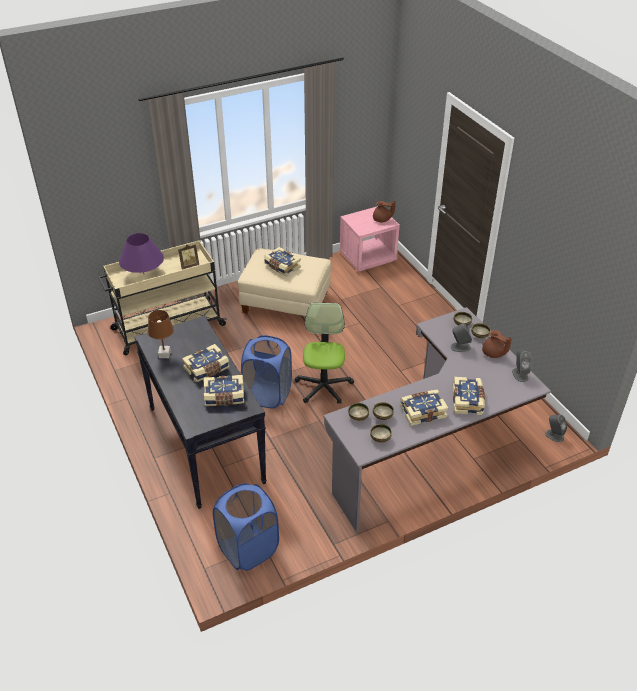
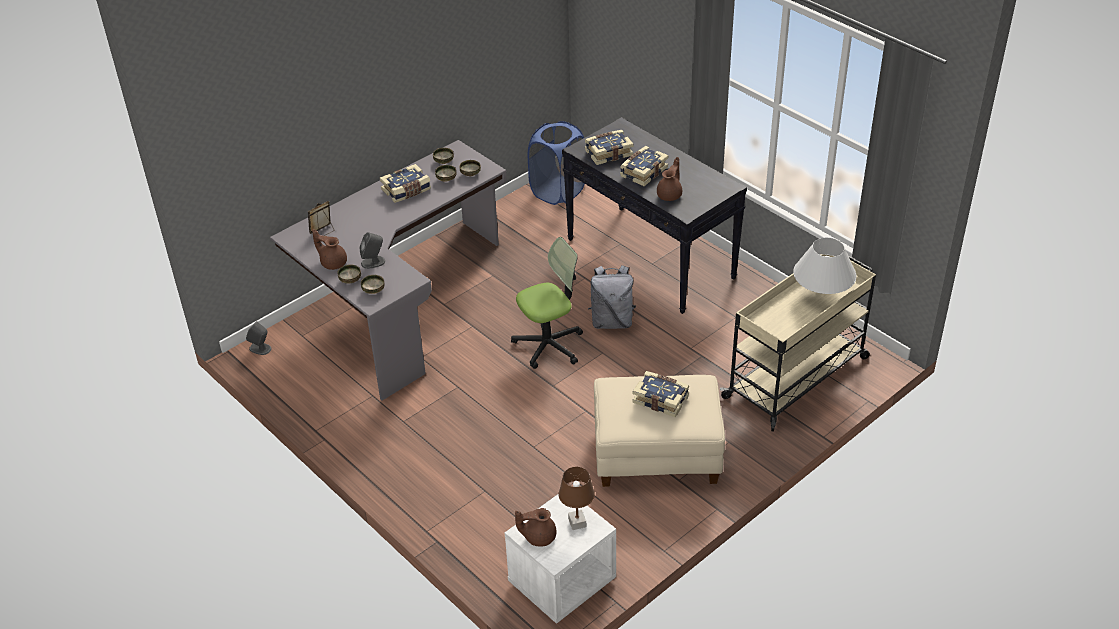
camera: 165 degrees right, 0 degrees up
purple table lamp [119,233,164,273] -> white table lamp [793,237,857,294]
brown table lamp [148,310,174,358] -> brown table lamp moved to [559,467,595,530]
picture frame [178,244,199,270] -> picture frame moved to [308,201,334,236]
blue laundry basket [241,335,292,409] -> grey backpack [588,265,636,329]
office chair [294,303,354,404] -> office chair turned 105 degrees counterclockwise [511,237,583,369]
pink nightstand [340,206,400,272] -> white nightstand [505,494,616,624]
book [453,377,485,415] -> none
grey speaker [512,350,532,382] -> none
none -> brown teapot [657,157,682,201]

